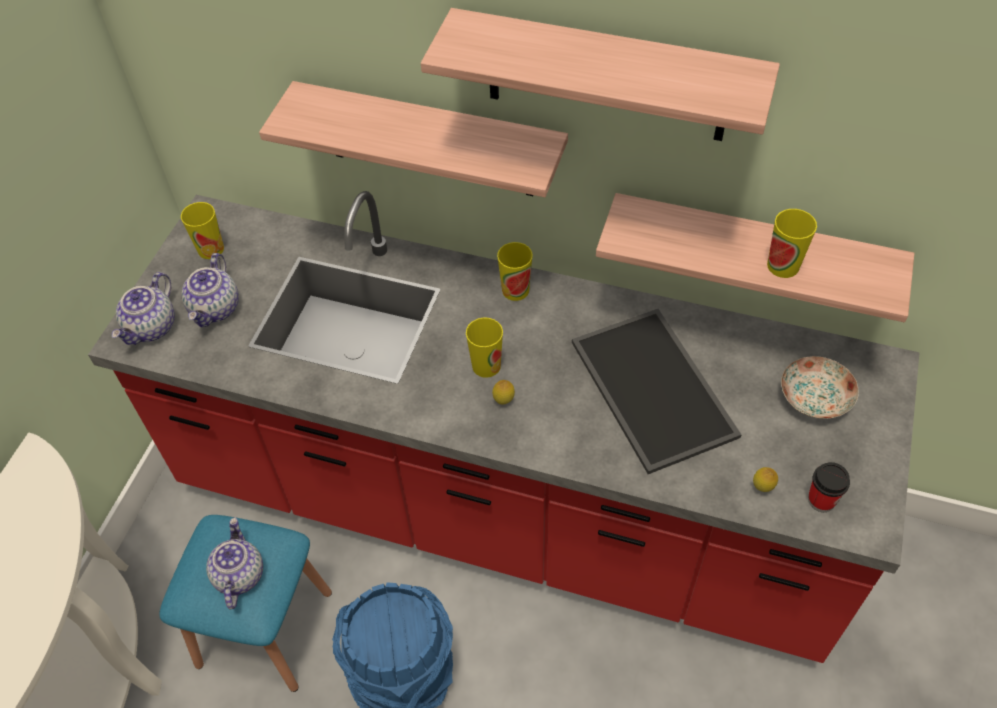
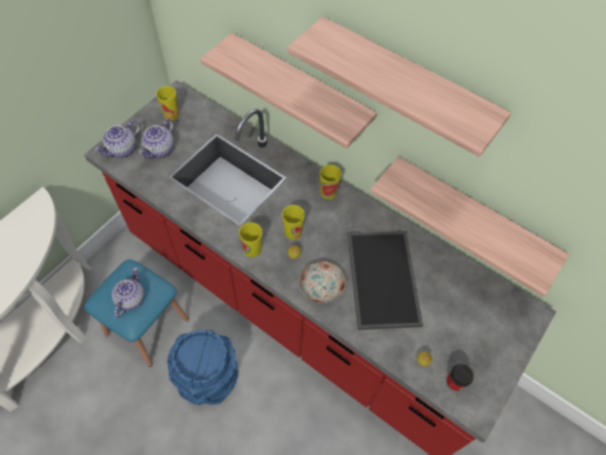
camera: 15 degrees right, 5 degrees up
cup [767,209,817,278] -> cup moved to [239,222,262,257]
plate [781,356,859,419] -> plate moved to [299,261,346,303]

